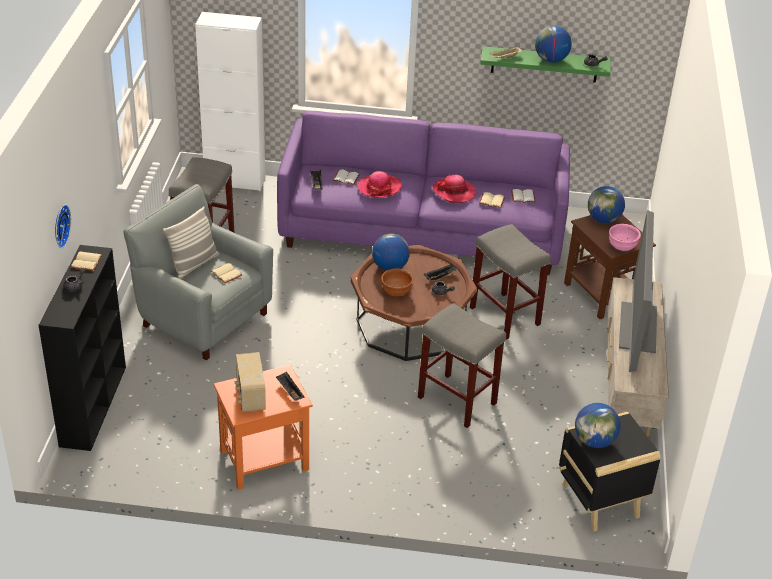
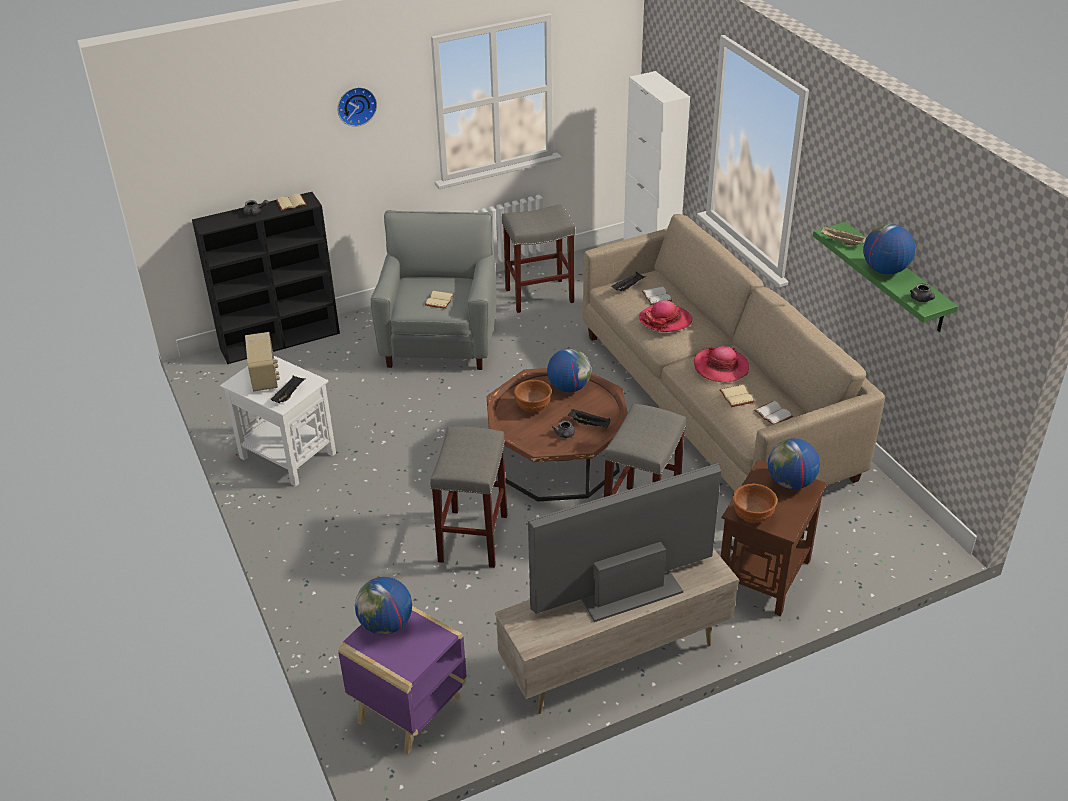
camera: 60 degrees right, 0 degrees up
wall clock [55,205,71,248] -> wall clock moved to [337,87,377,127]
pillow [163,206,219,279] -> none
orange side table [213,365,313,490] -> white side table [220,356,336,487]
radio [235,352,266,412] -> radio turned 120 degrees clockwise [245,332,280,392]
purple sofa [277,111,570,275] -> beige sofa [582,214,885,491]
black side table [559,412,661,531] -> purple side table [338,606,467,754]
pink bowl [609,224,641,251] -> brown bowl [733,484,777,523]

